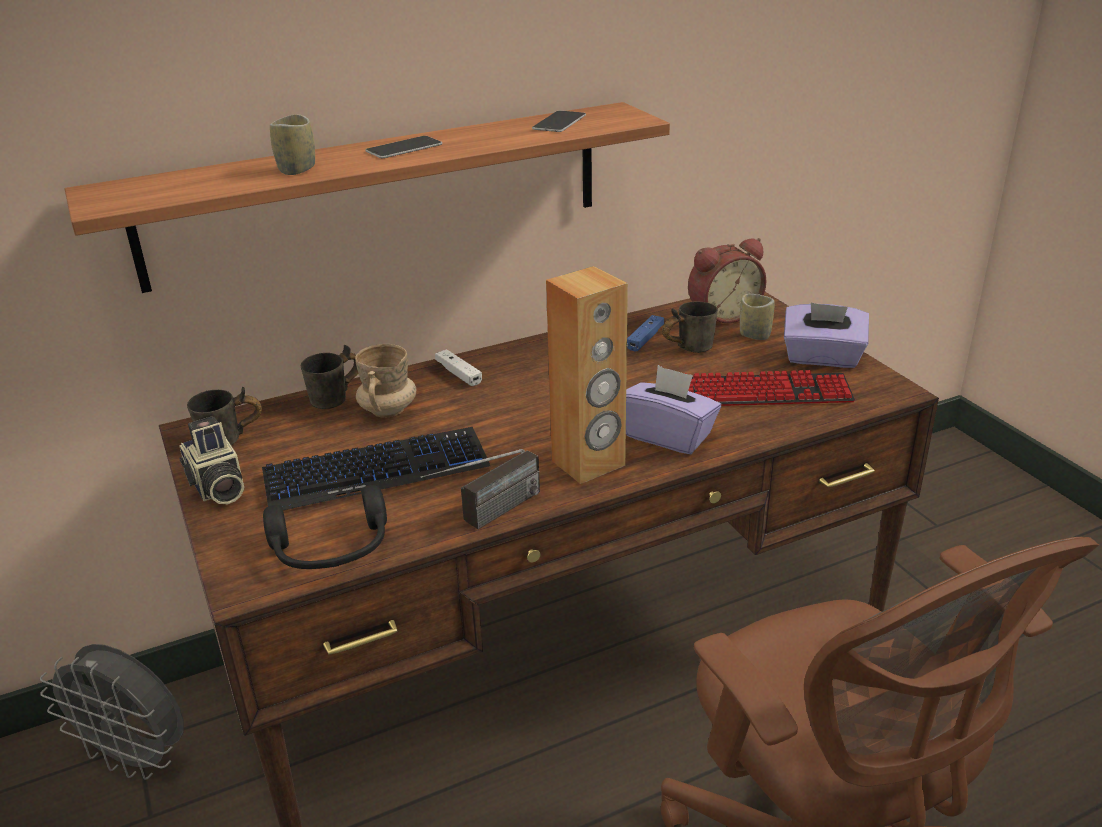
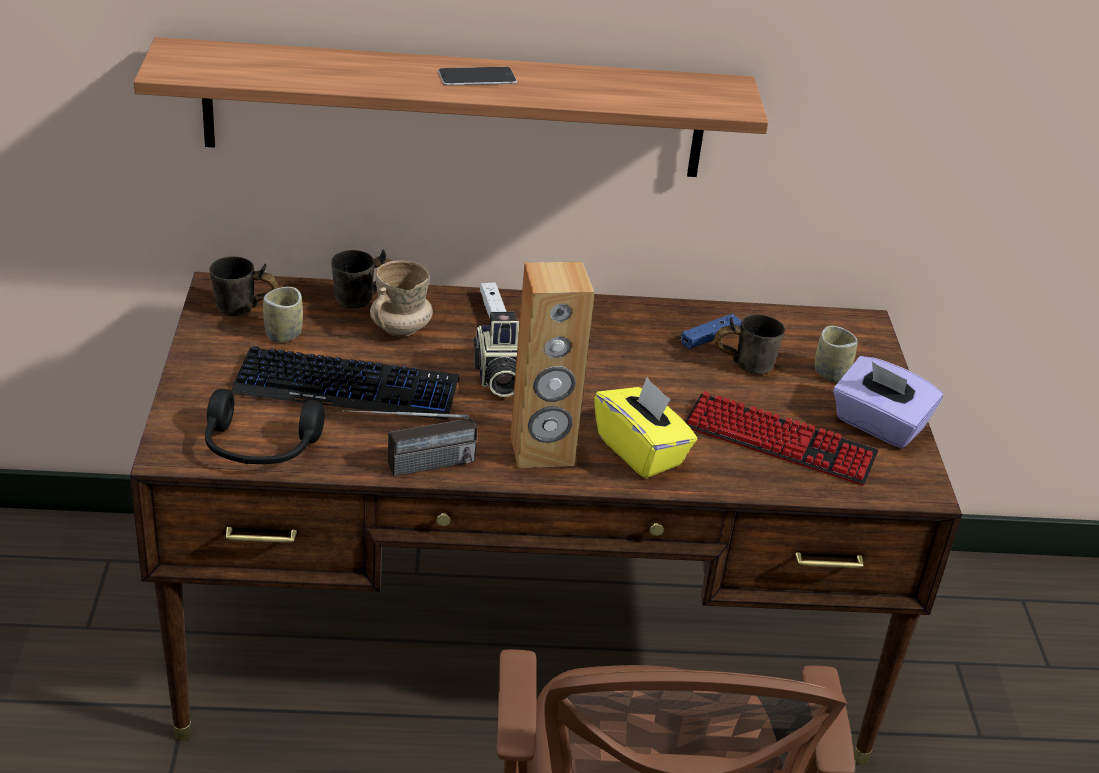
camera: 20 degrees right, 5 degrees up
grey fan [40,644,184,780] -> none
camera [179,416,244,504] -> camera moved to [474,312,519,397]
cup [270,114,315,175] -> cup moved to [263,287,303,343]
phone [532,111,586,132] -> none
purple tissue box [626,365,721,454] -> yellow tissue box [594,377,697,478]
alarm clock [688,238,766,323] -> none

